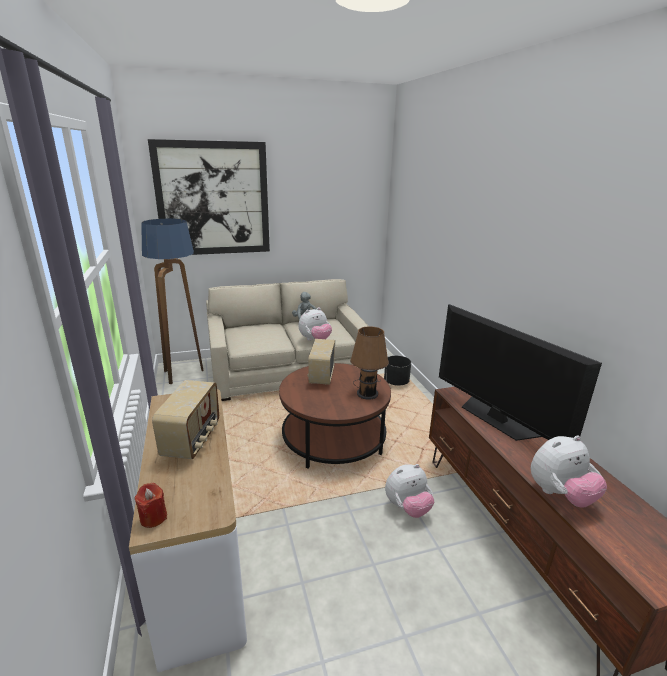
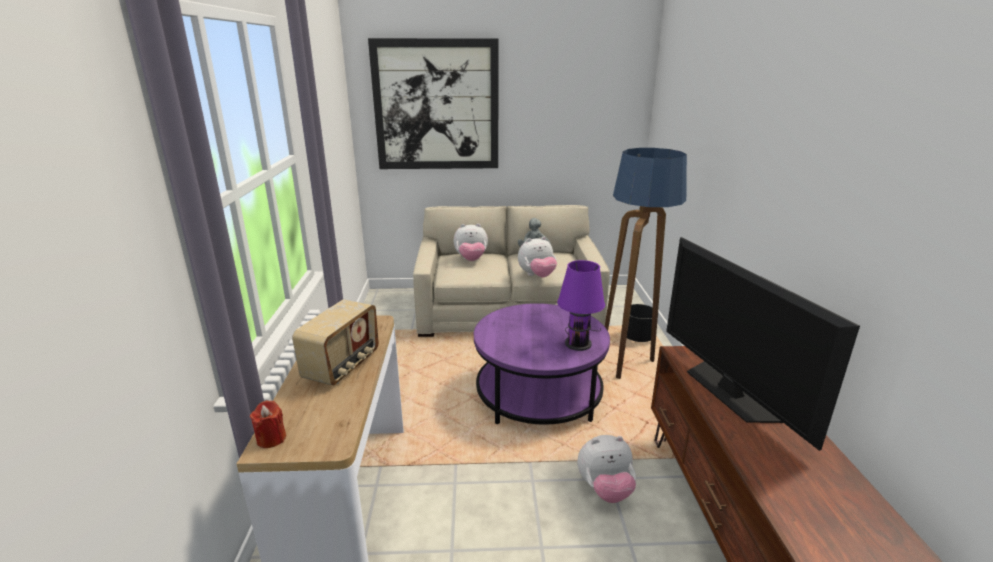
camera: 15 degrees right, 0 degrees up
floor lamp [141,219,204,384] -> floor lamp moved to [605,148,687,379]
brown coffee table [279,363,391,468] -> purple coffee table [474,303,610,425]
radio [307,339,335,385] -> none
brown table lamp [350,326,389,400] -> purple table lamp [557,260,605,351]
plush toy [530,435,607,508] -> plush toy moved to [453,223,488,261]

